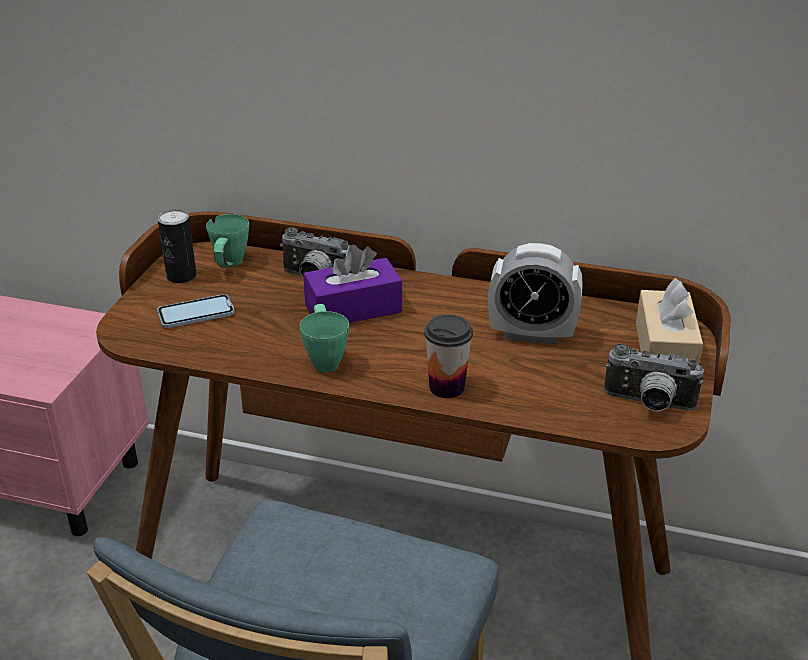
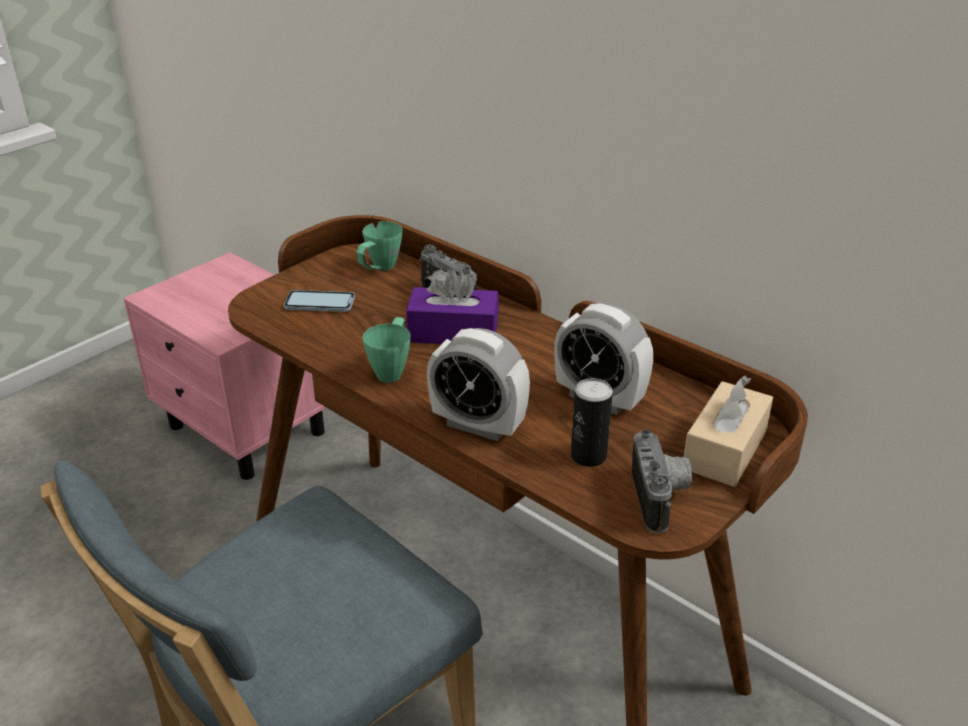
camera: 25 degrees right, 0 degrees up
can [158,209,196,283] -> can moved to [571,378,613,467]
cup [424,314,473,398] -> alarm clock [427,328,530,441]
camera [604,344,704,411] -> camera turned 135 degrees counterclockwise [632,429,692,534]

